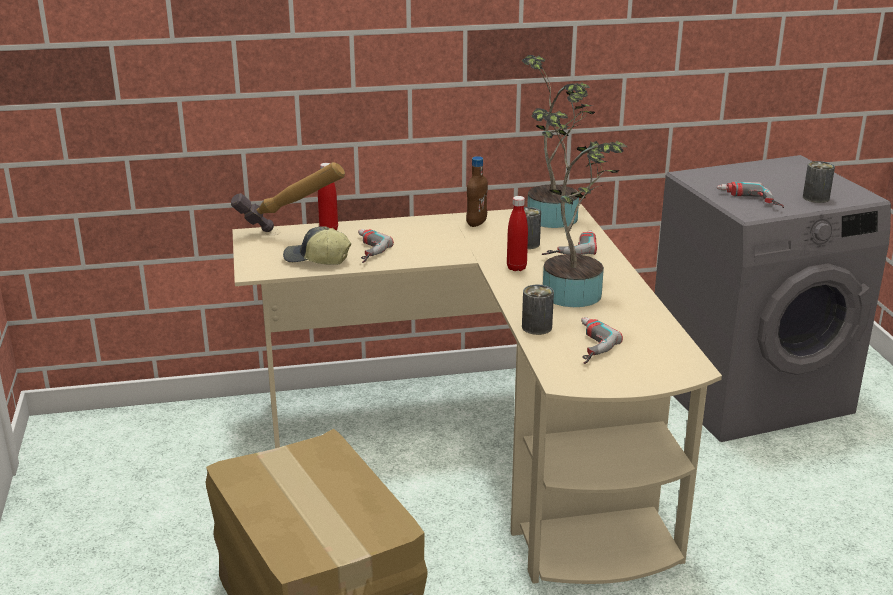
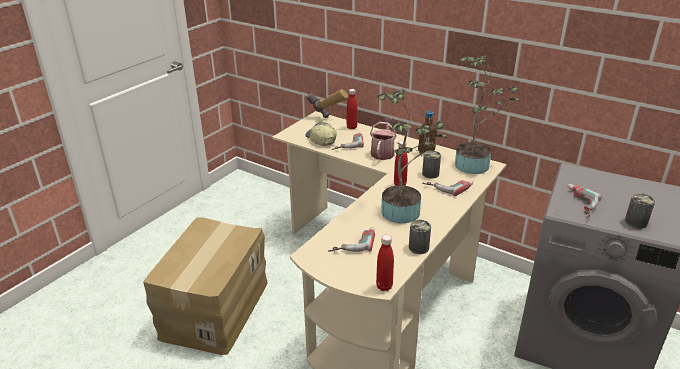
camera: 45 degrees right, 5 degrees up
can [522,285,554,335] -> can moved to [409,220,431,254]
none -> watering can [370,118,397,160]
none -> red bottle [376,235,394,291]

